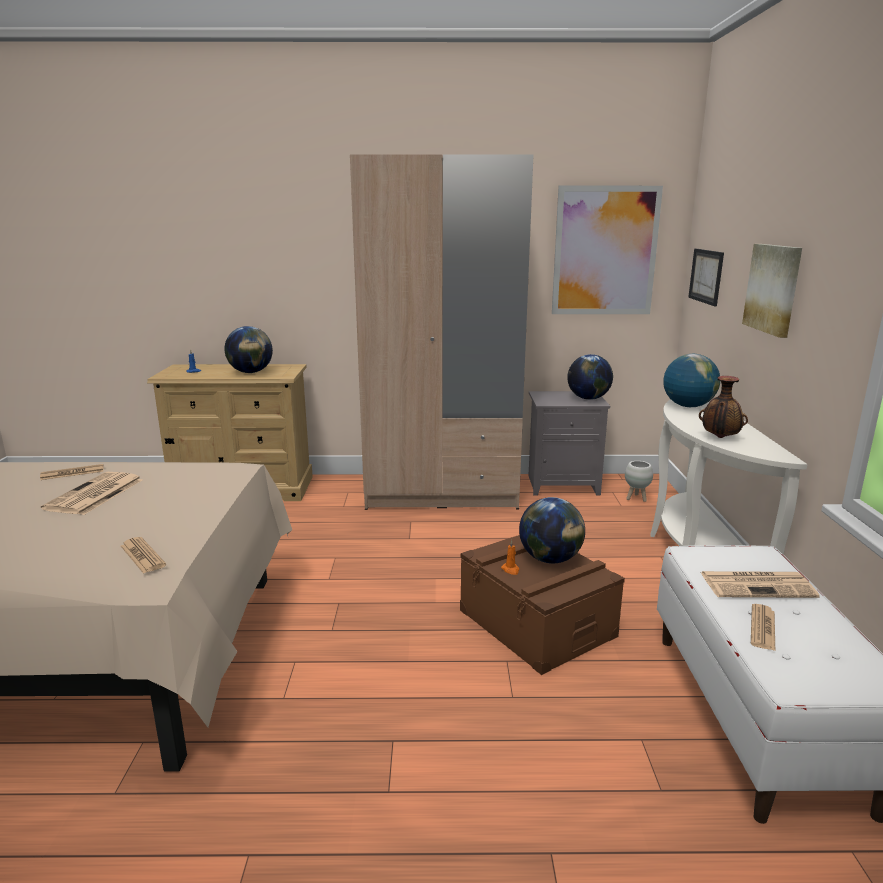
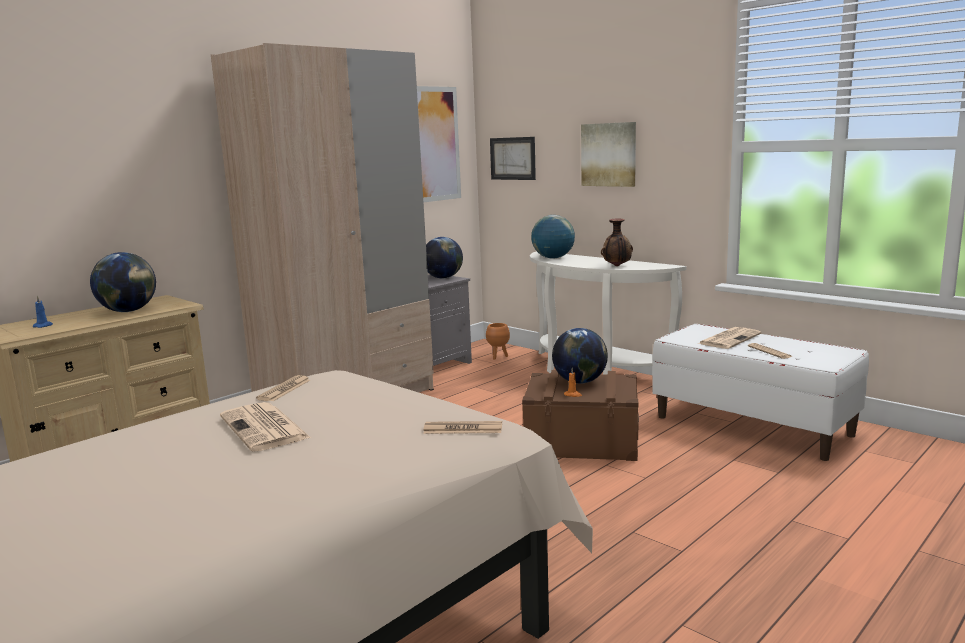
camera: 45 degrees left, 5 degrees down
newspaper [40,464,104,480] -> newspaper moved to [256,375,310,401]
white planter [625,461,653,502] -> orange planter [486,323,510,360]

